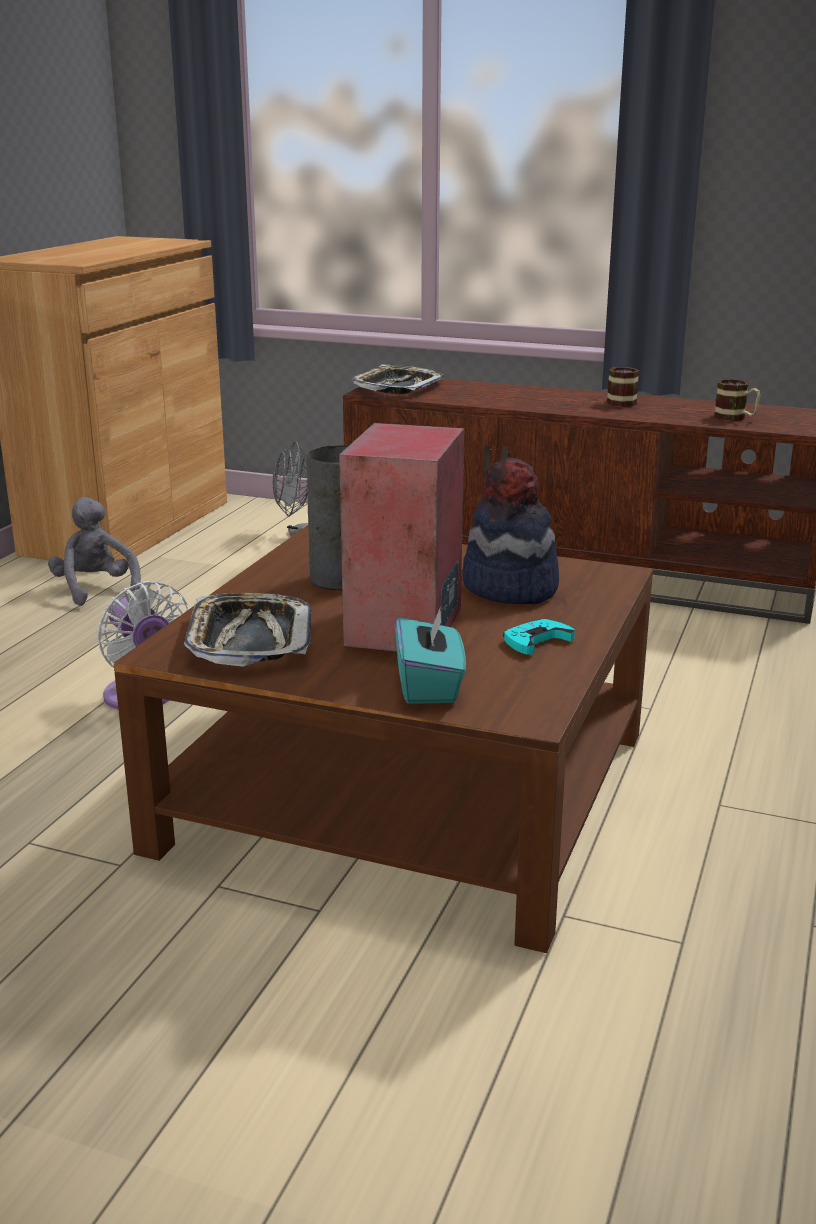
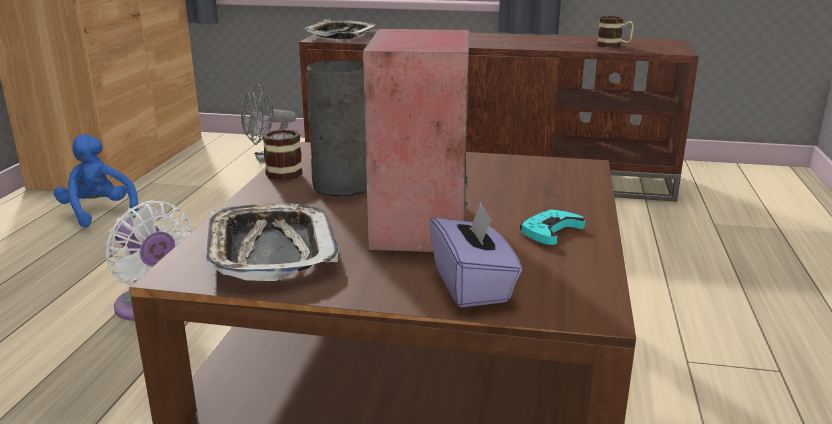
camera: 10 degrees left, 0 degrees up
grey plush toy [48,497,141,606] -> blue plush toy [54,134,138,228]
turquoise tissue box [395,606,466,704] -> purple tissue box [430,203,522,307]
hat [463,457,559,604] -> none
mug [607,367,640,407] -> mug moved to [262,129,303,181]

